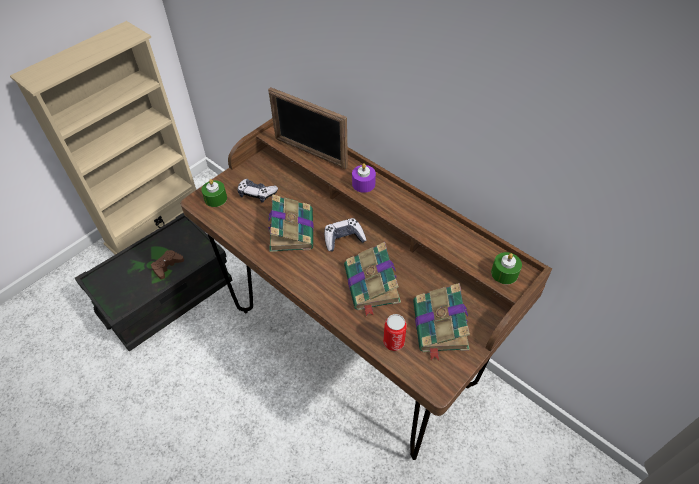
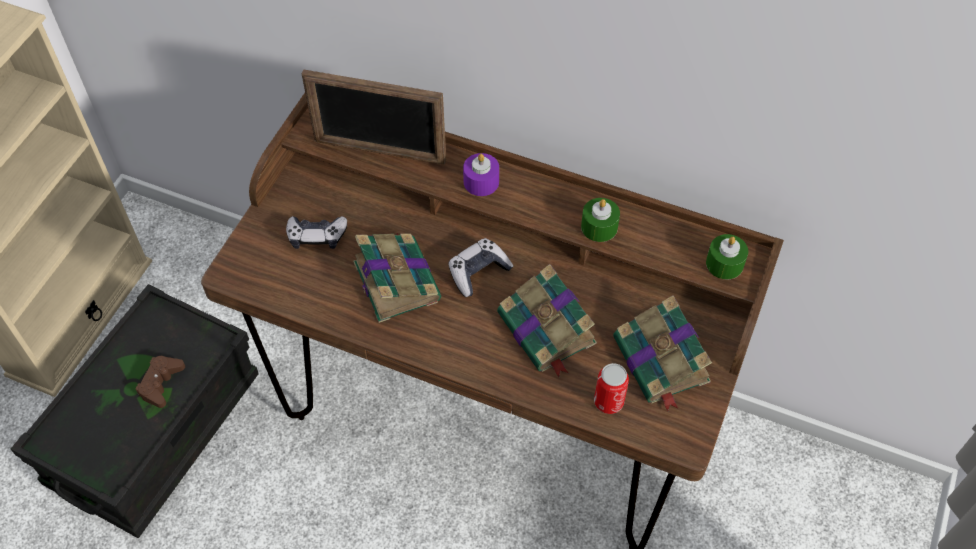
camera: 20 degrees left, 5 degrees up
green candle [201,179,227,207] -> green candle moved to [581,198,620,242]

